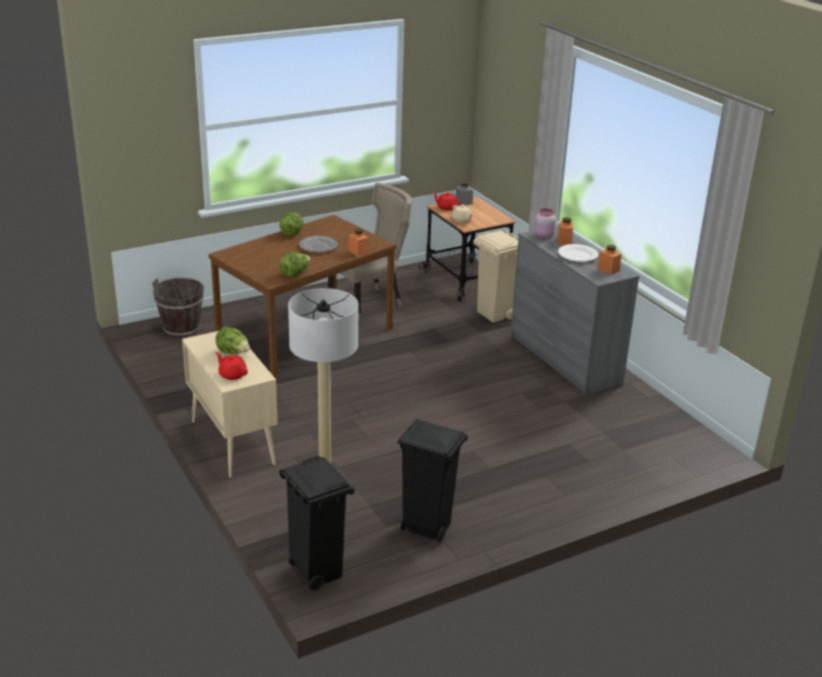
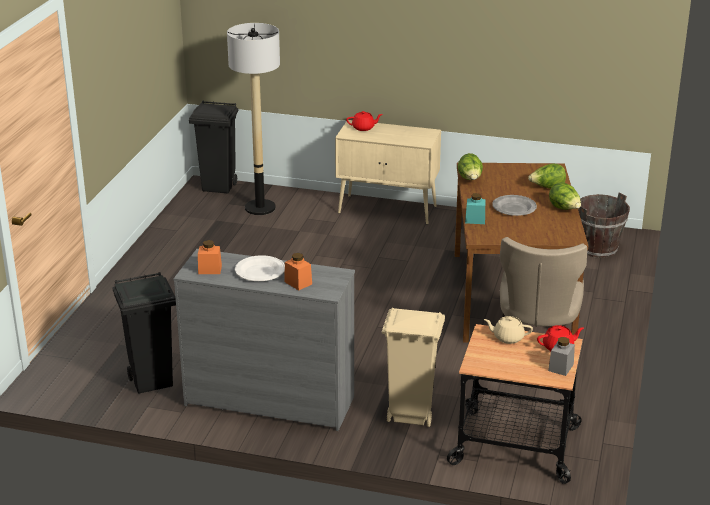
camera: 135 degrees right, 0 degrees up
lettuce [215,326,250,354] -> lettuce moved to [528,164,566,189]
orange jar [348,229,369,257] -> turquoise jar [465,193,485,224]
black trash can [397,419,468,543] -> black trash can moved to [112,272,176,393]
pink jar [535,208,556,238] -> none

